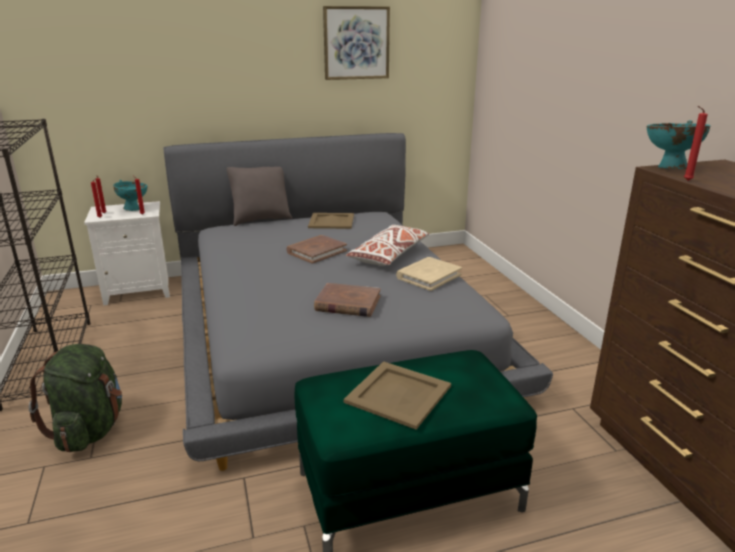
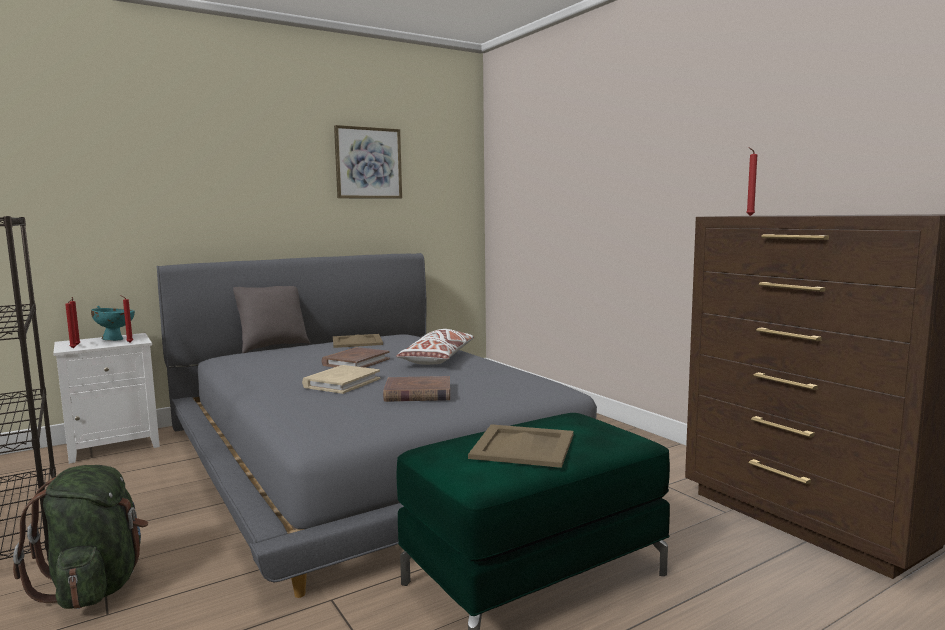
camera: 15 degrees left, 15 degrees down
beige book [396,257,462,291] -> beige book moved to [302,365,380,394]
turquoise bowl [647,120,710,169] -> none

